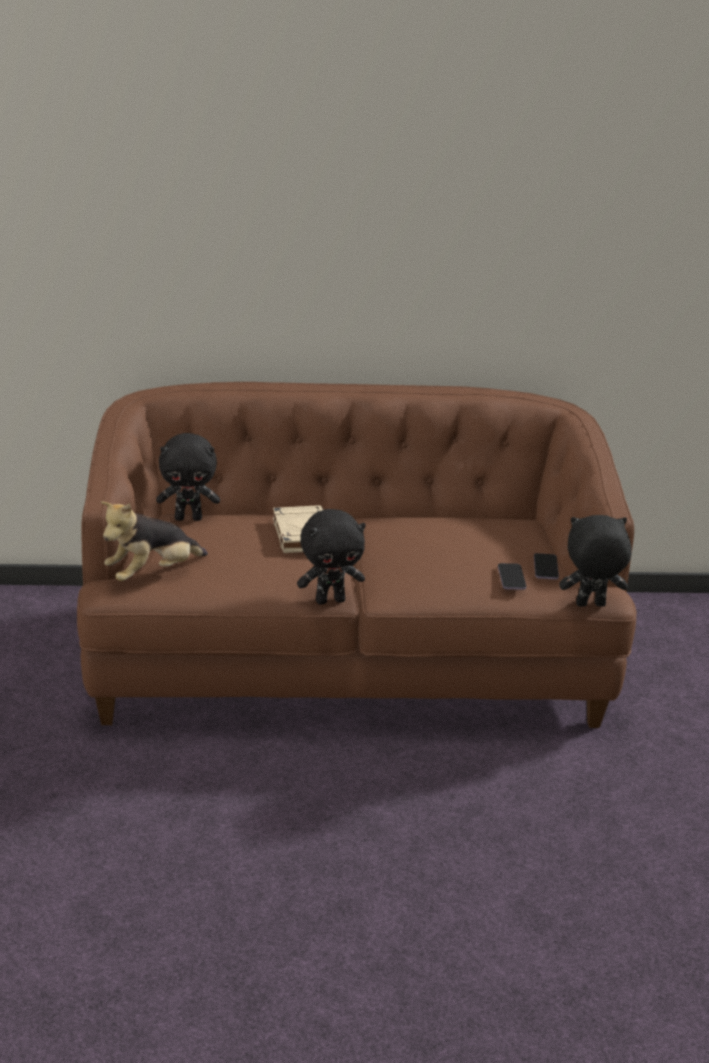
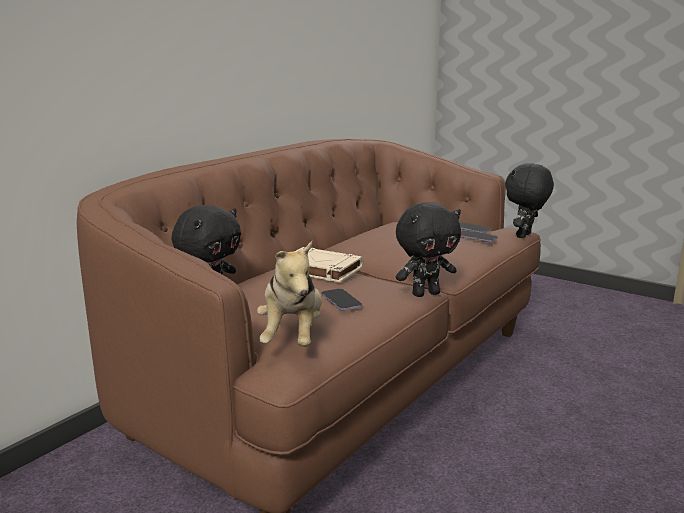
camera: 50 degrees left, 10 degrees down
black plush toy [297,509,366,605] -> black plush toy turned 45 degrees clockwise [396,202,461,297]
none -> phone [322,289,362,311]

